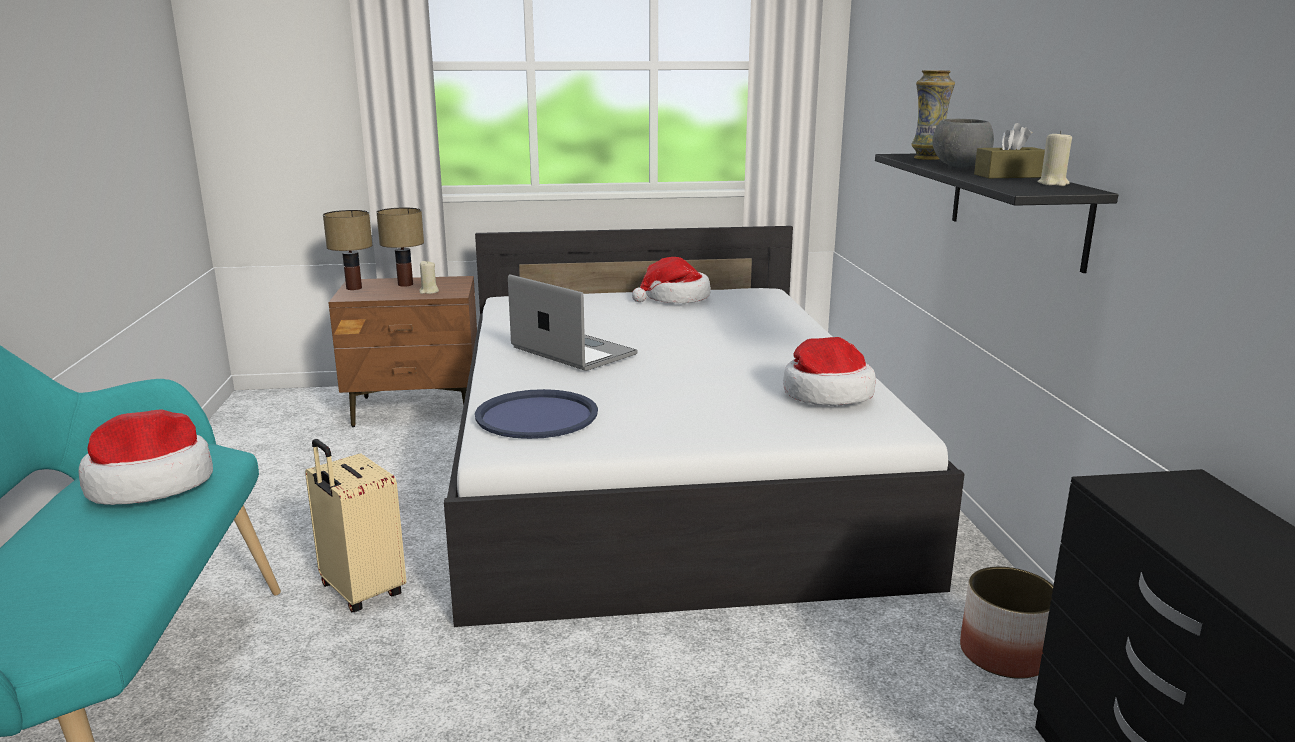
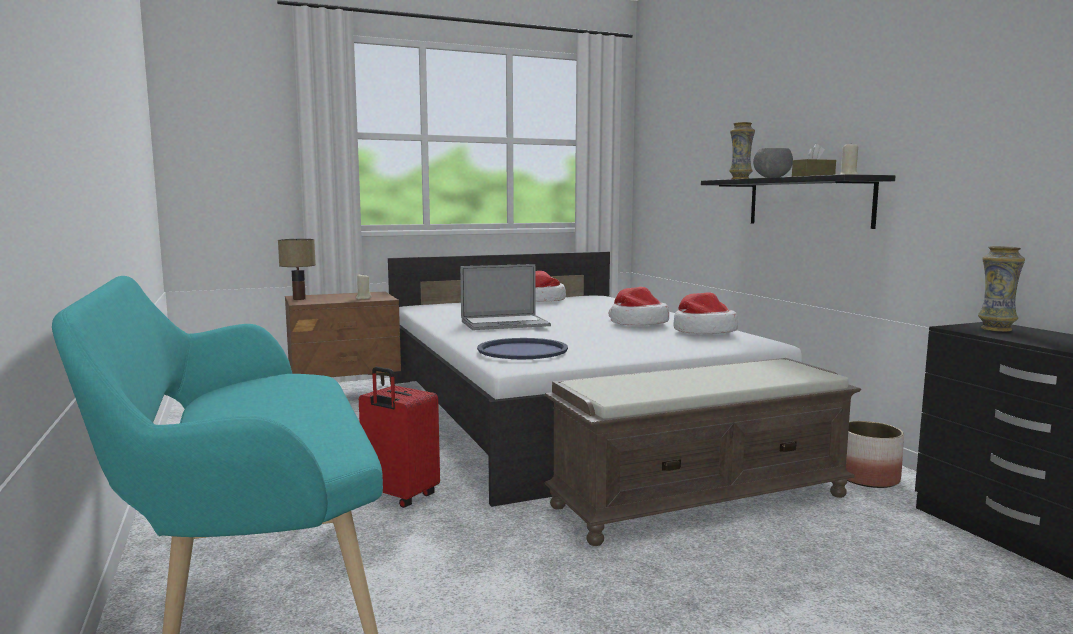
camera: 15 degrees left, 10 degrees down
hat [79,409,213,505] -> hat moved to [609,287,669,326]
beige suitcase [305,439,406,612] -> red suitcase [359,367,440,508]
table lamp [376,208,424,287] -> none
laptop [508,275,638,371] -> laptop turned 135 degrees clockwise [460,264,551,330]
none -> brown bench [545,358,861,546]
none -> vase [978,246,1025,332]

